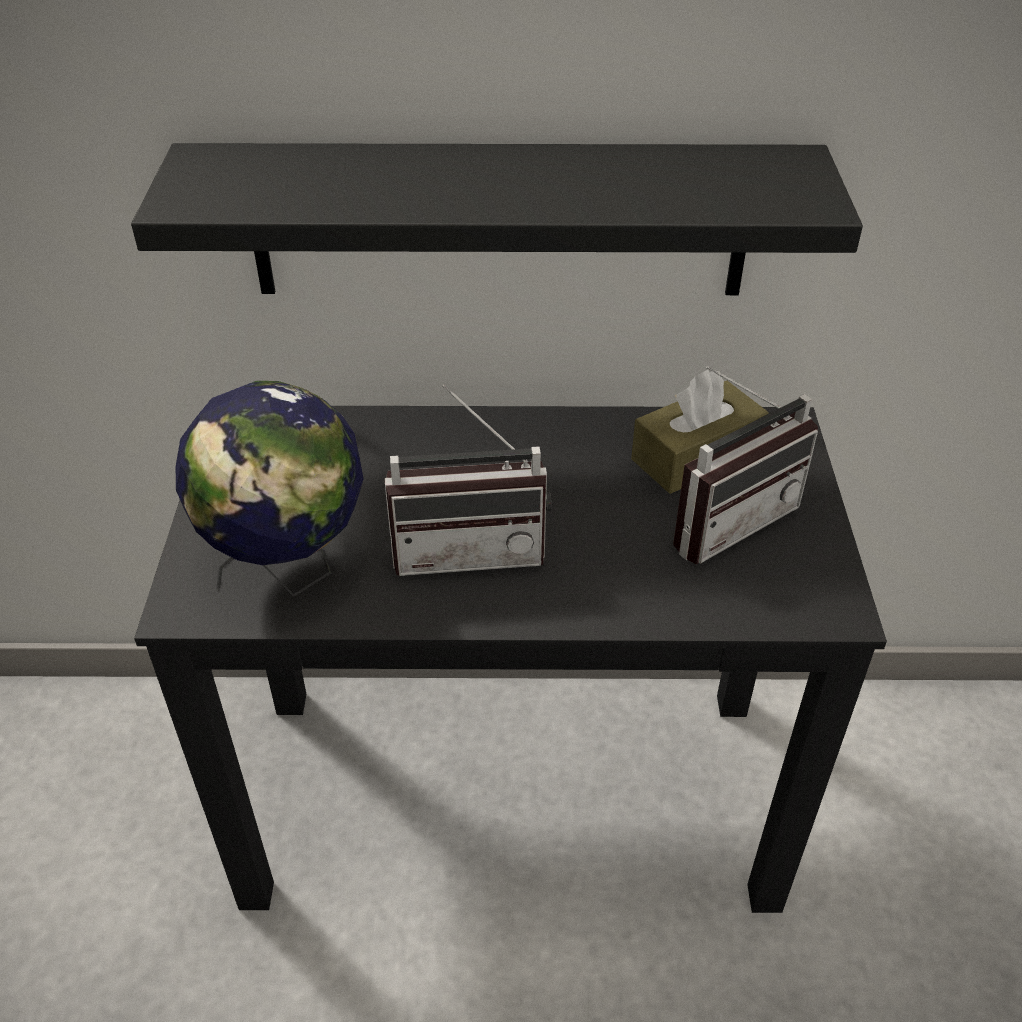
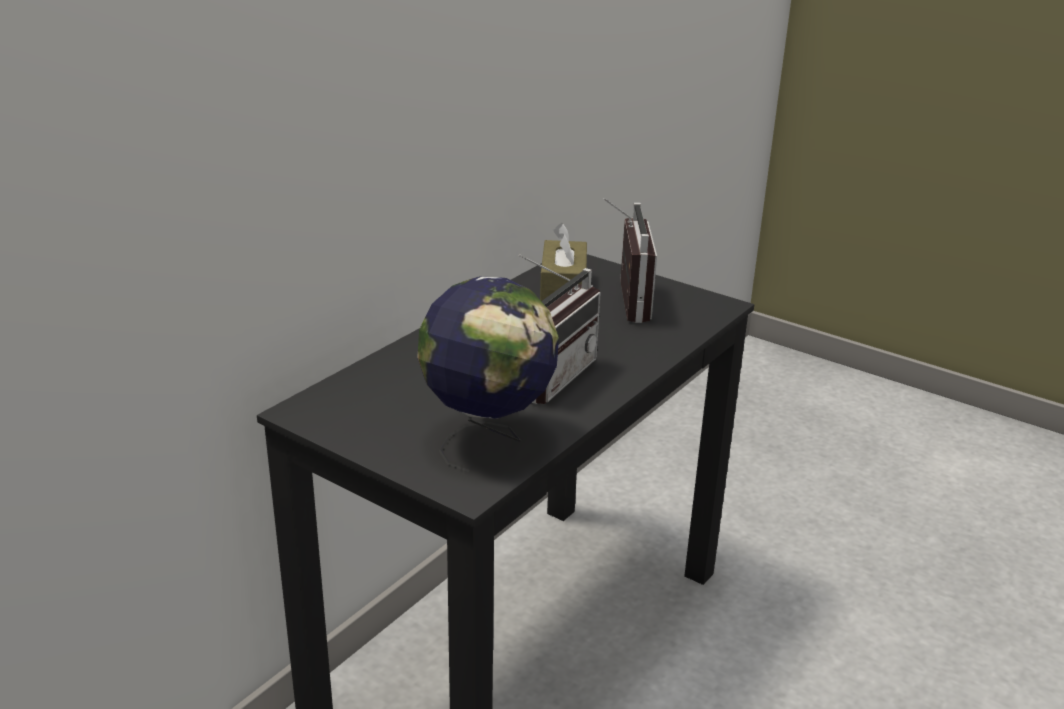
camera: 55 degrees left, 15 degrees down
black shelf [131,143,863,295] -> none

